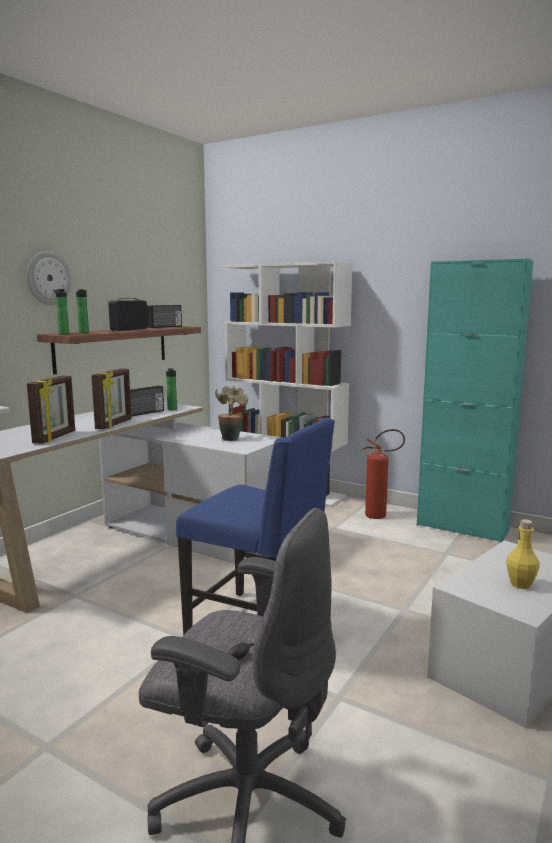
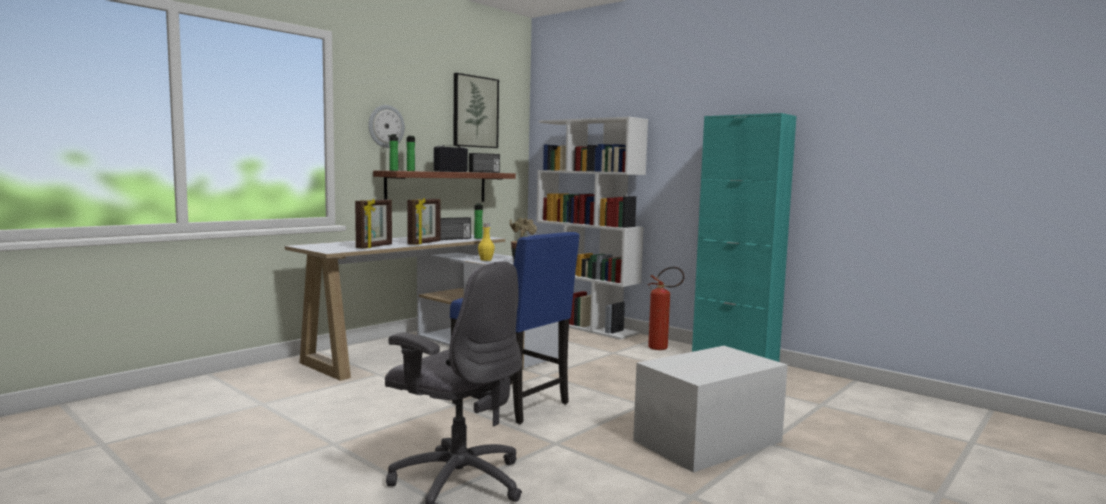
camera: 10 degrees right, 5 degrees down
yellow bottle [506,519,540,589] -> yellow bottle moved to [478,223,495,261]
none -> picture [453,73,499,148]

